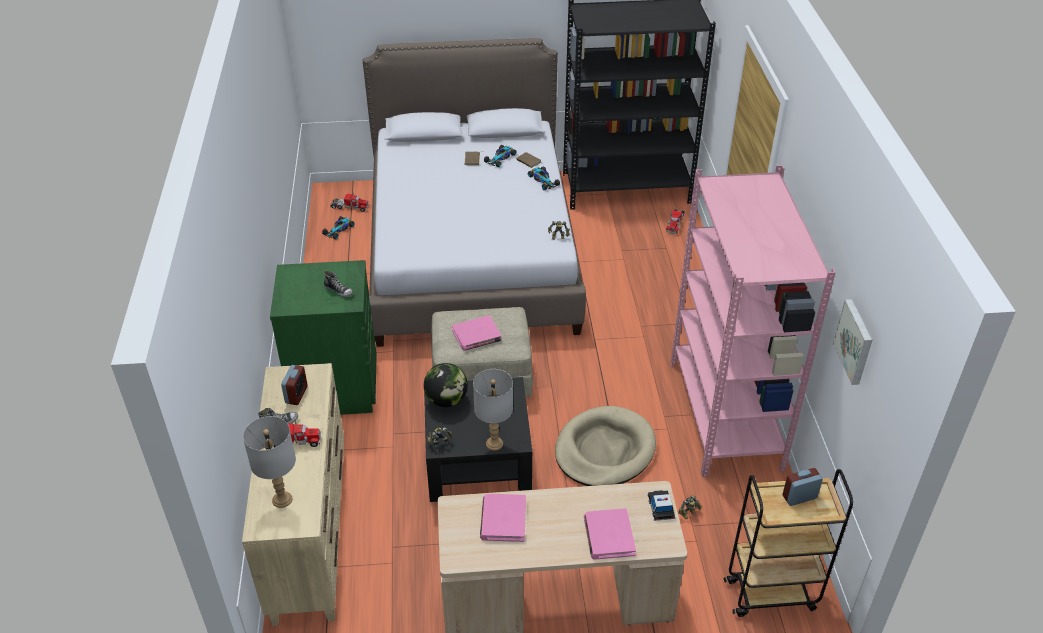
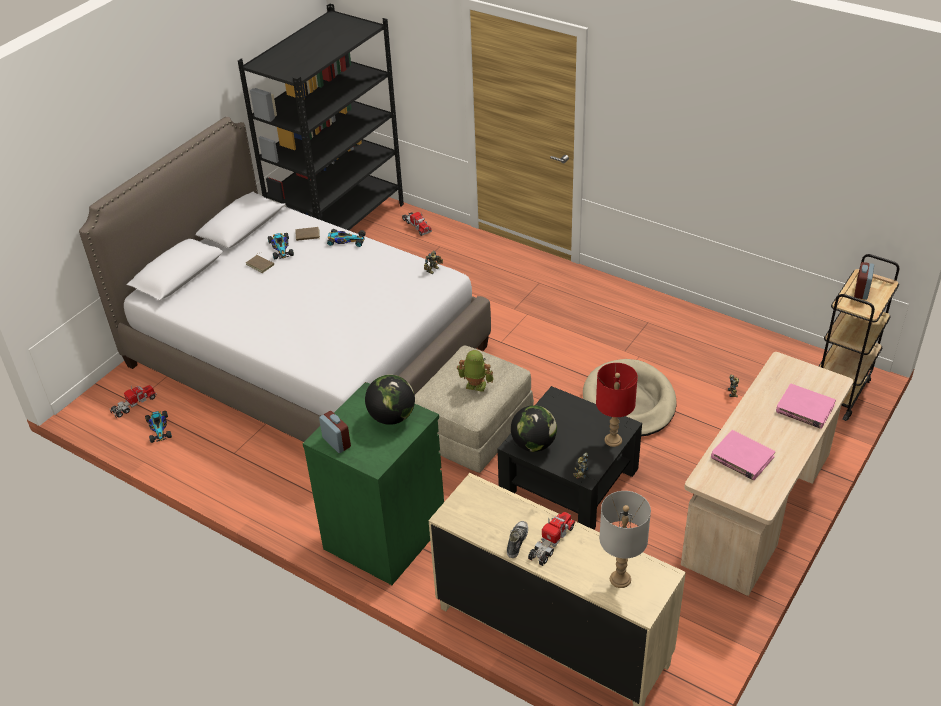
camera: 50 degrees left, 0 degrees up
alarm clock [281,365,308,405] -> alarm clock moved to [319,411,351,453]
shoe [324,271,353,297] -> globe [365,375,415,425]
pink book [452,315,502,351] -> toy robot [457,350,494,392]
grey table lamp [473,369,513,451] -> red table lamp [596,363,638,447]
toy car [647,490,675,521] -> none
pink bookcase [671,165,836,477] -> none
picture [833,299,872,385] -> none

